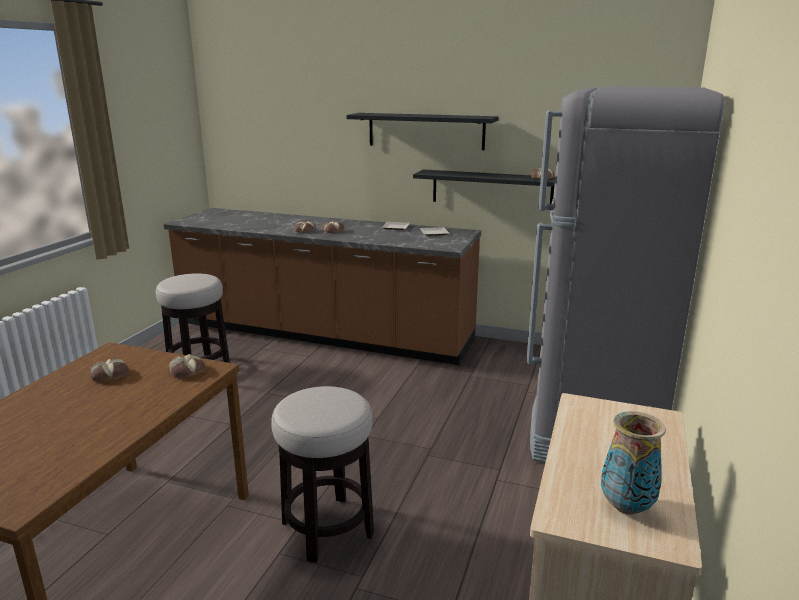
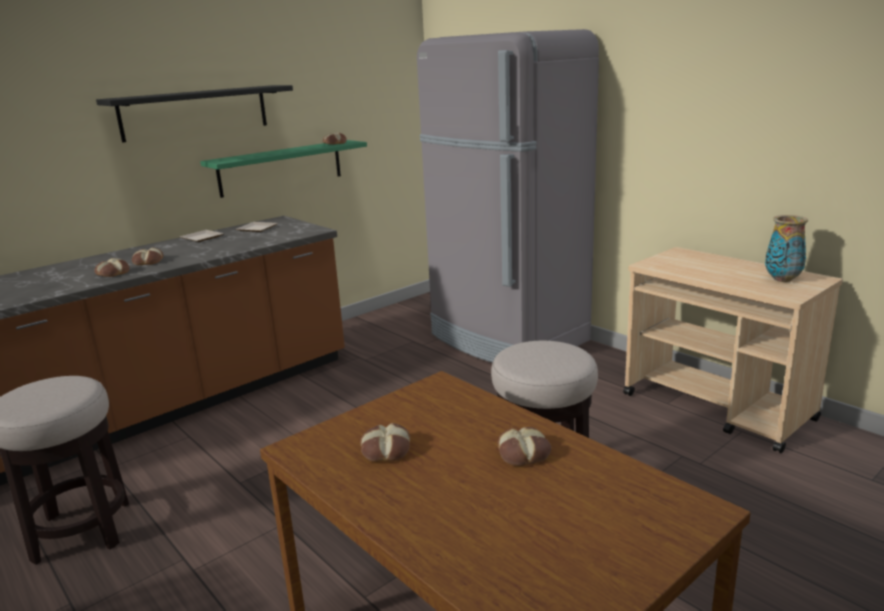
camera: 60 degrees left, 0 degrees up
bread [167,354,206,378] -> bread moved to [498,427,551,466]
black shelf [413,170,555,204] -> green shelf [200,140,367,198]

